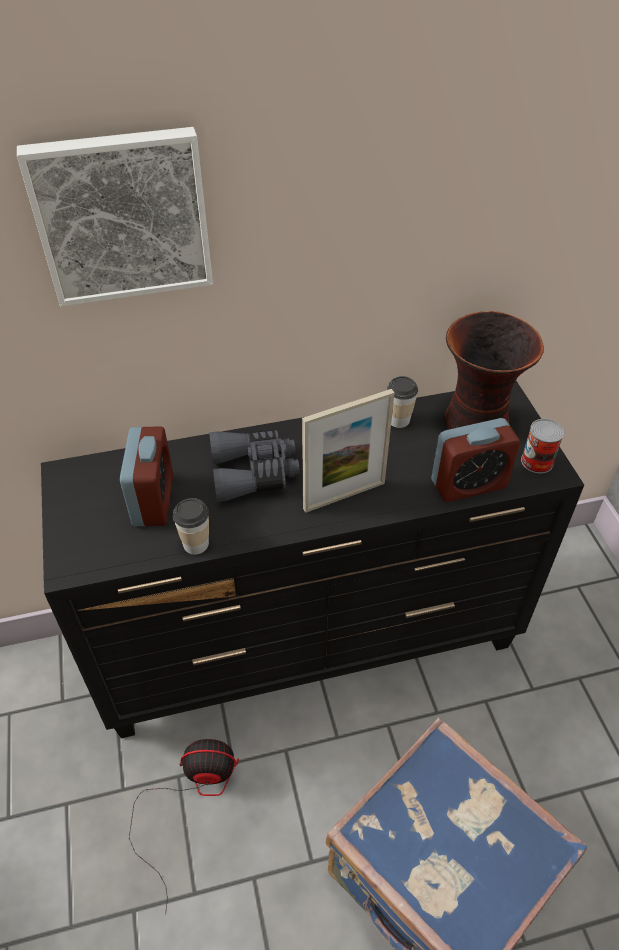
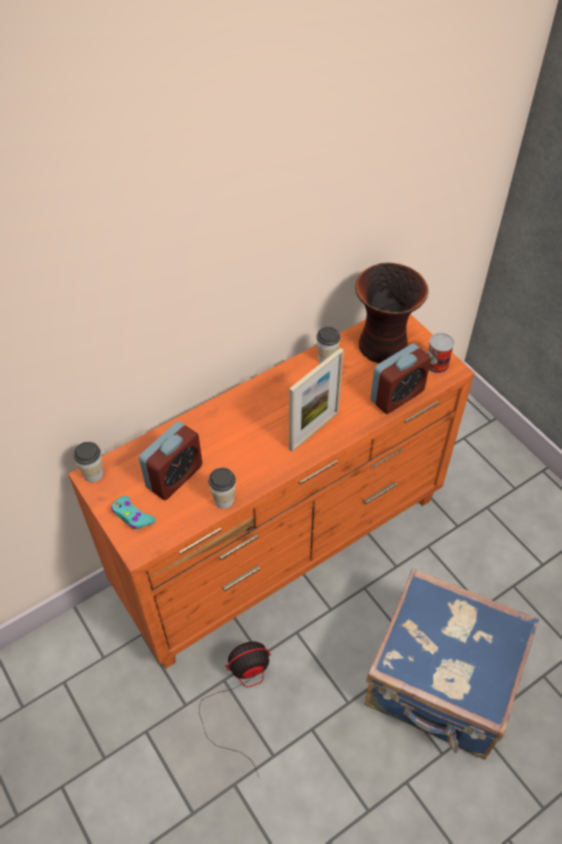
camera: 20 degrees left, 5 degrees up
picture [17,127,213,306] -> none
black dresser [41,381,584,738] -> orange dresser [68,314,474,669]
alarm clock [120,427,173,526] -> alarm clock turned 60 degrees clockwise [139,421,202,500]
grey binoculars [209,430,300,502] -> none
none -> cup [74,442,104,483]
none -> turquoise game controller [111,496,155,529]

